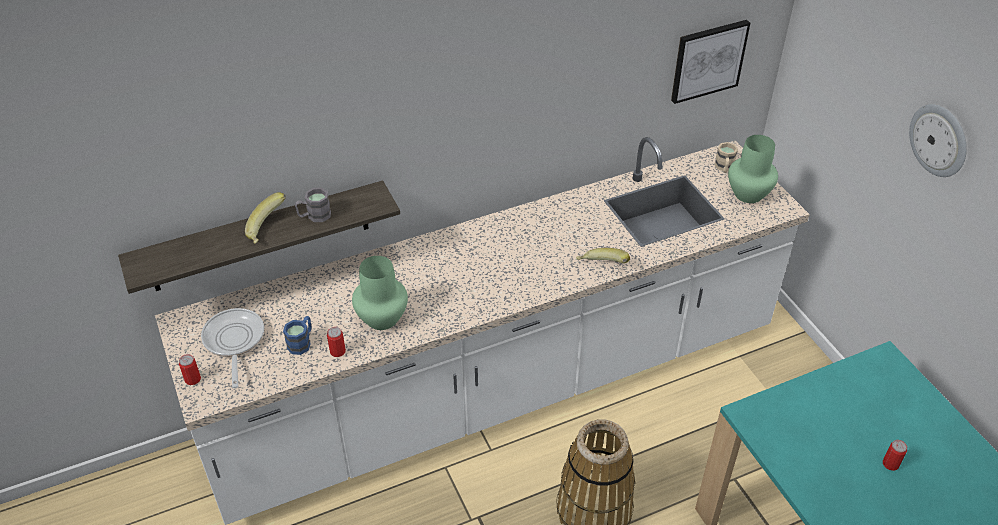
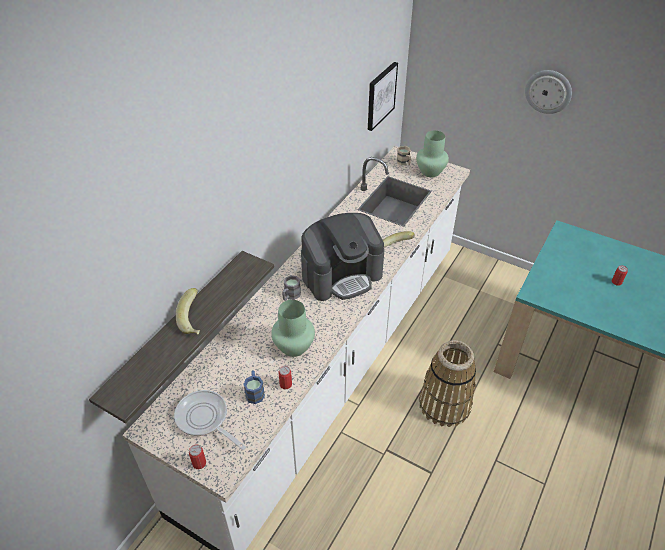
camera: 35 degrees left, 0 degrees up
grey mug [295,188,331,222] -> grey mug moved to [282,275,301,301]
none -> coffee machine [301,213,385,301]

